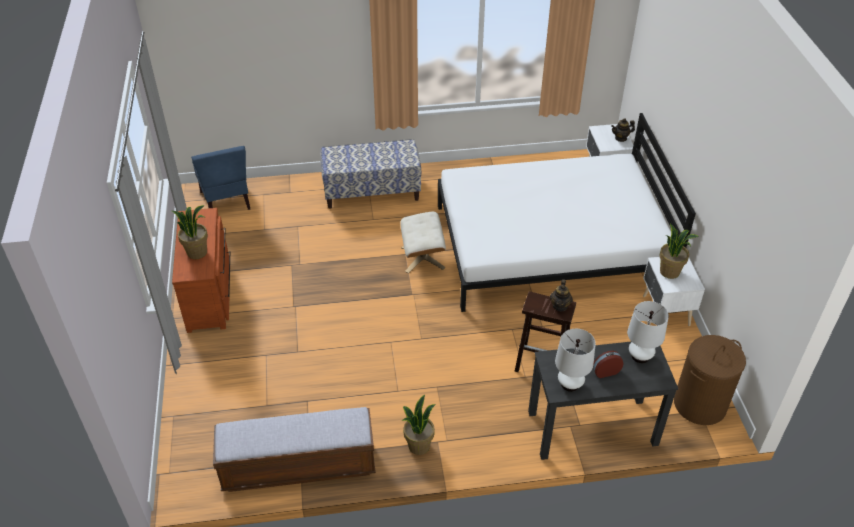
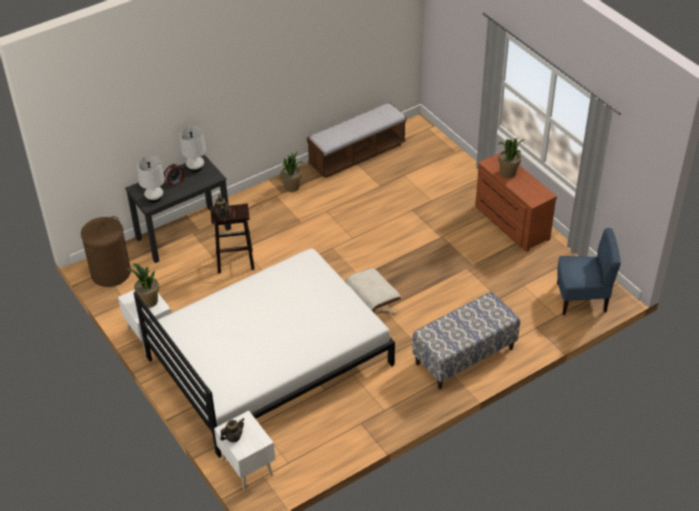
camera: 155 degrees right, 0 degrees up
blue chair [191,146,250,210] -> blue chair turned 135 degrees clockwise [557,228,621,315]

